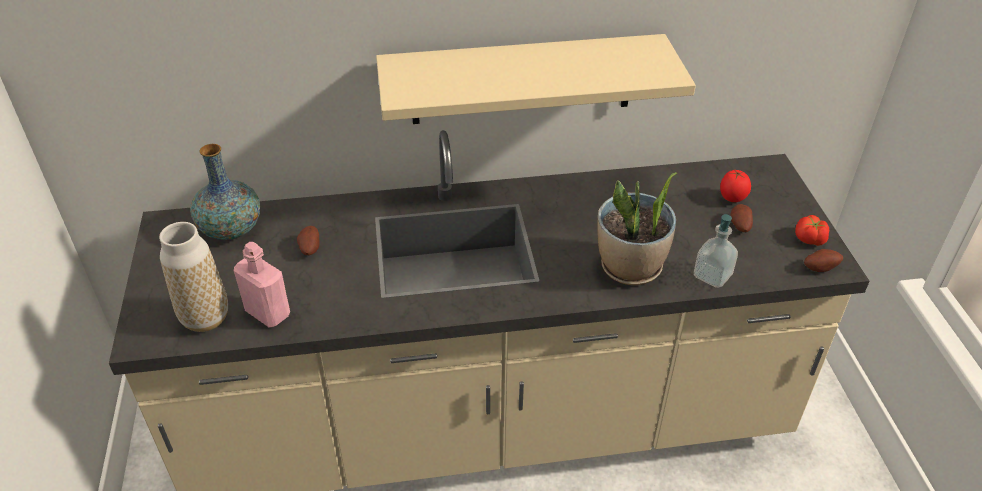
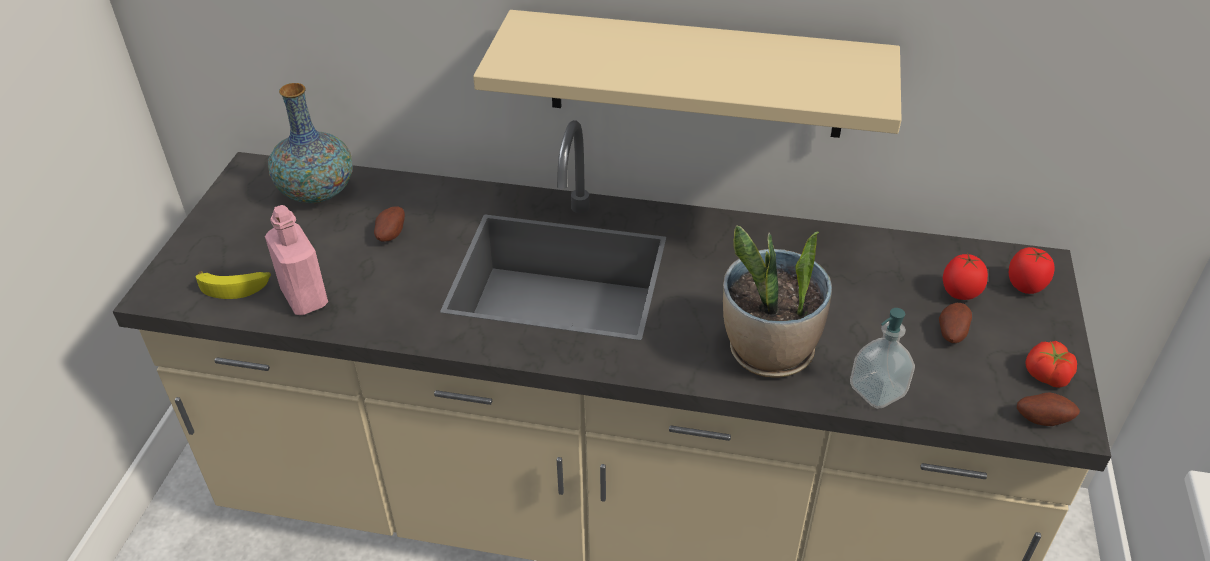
camera: 20 degrees right, 0 degrees up
vase [159,222,228,332] -> banana [196,271,271,299]
none -> tomato [1009,247,1055,294]

